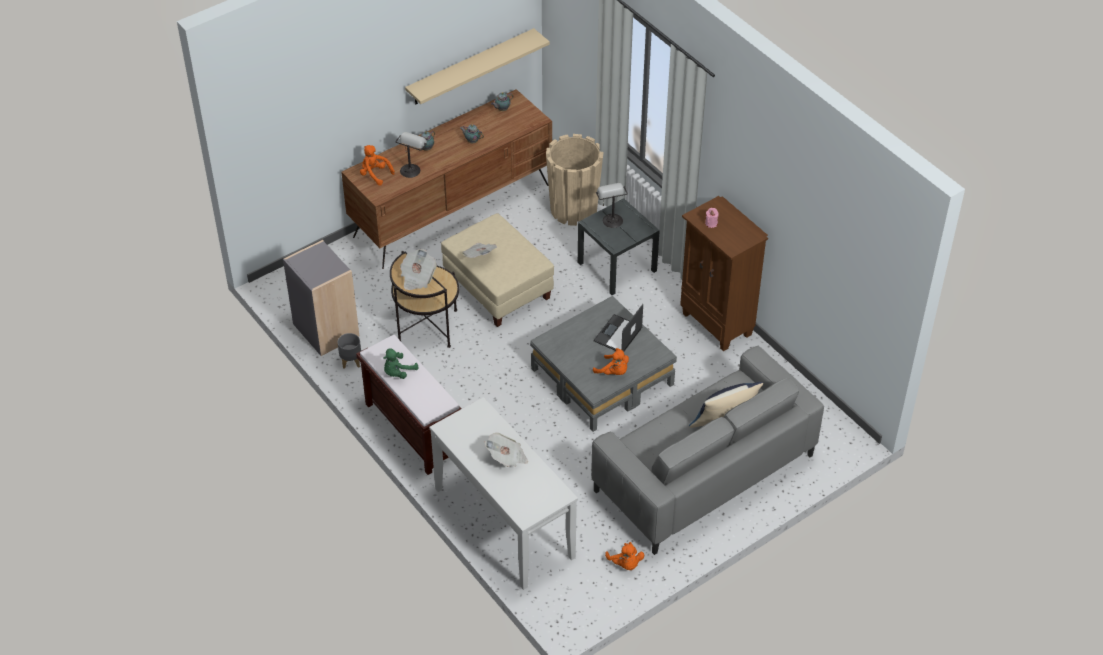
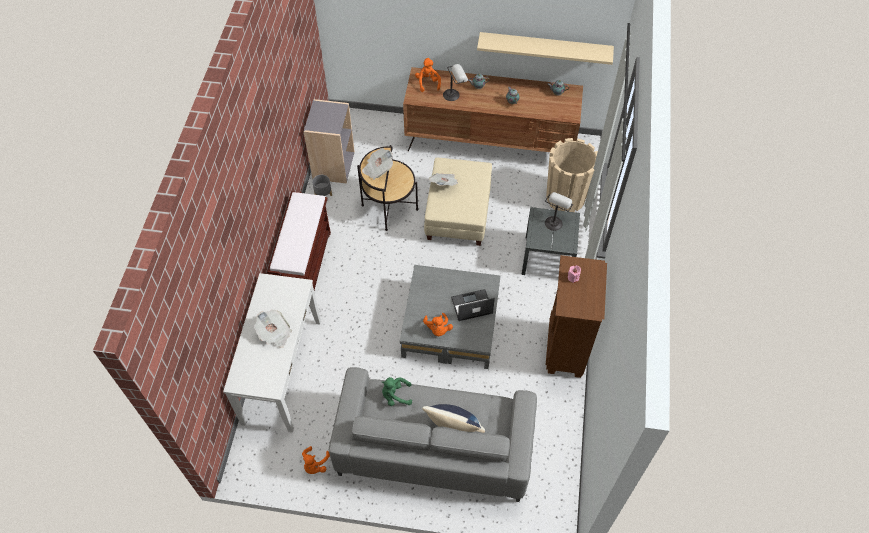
camera: 45 degrees right, 10 degrees up
green plush toy [384,348,418,379] -> green plush toy moved to [382,377,412,406]

